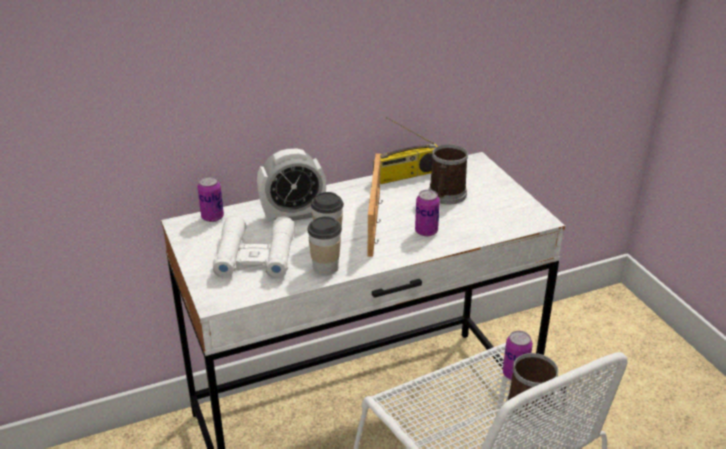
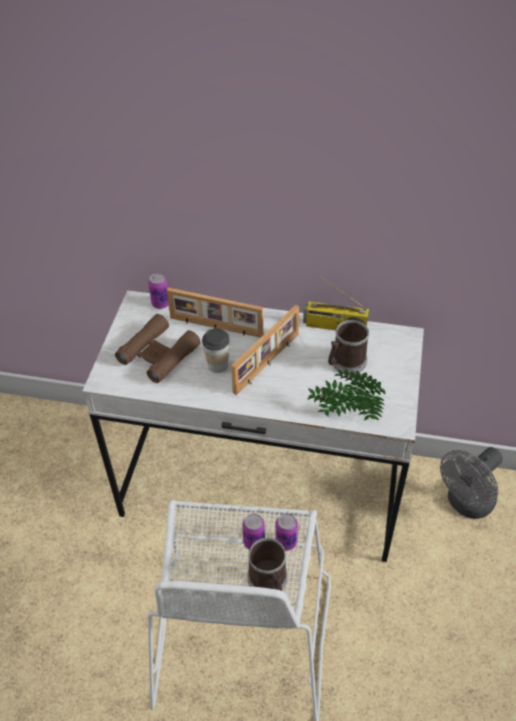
camera: 35 degrees right, 15 degrees up
white binoculars [213,216,295,279] -> brown binoculars [115,314,201,383]
alarm clock [257,148,326,221] -> picture frame [167,288,263,338]
cup [307,216,342,275] -> none
can [415,190,440,236] -> can moved to [242,514,265,549]
none -> potted plant [307,370,385,421]
none -> grey fan [440,447,503,519]

